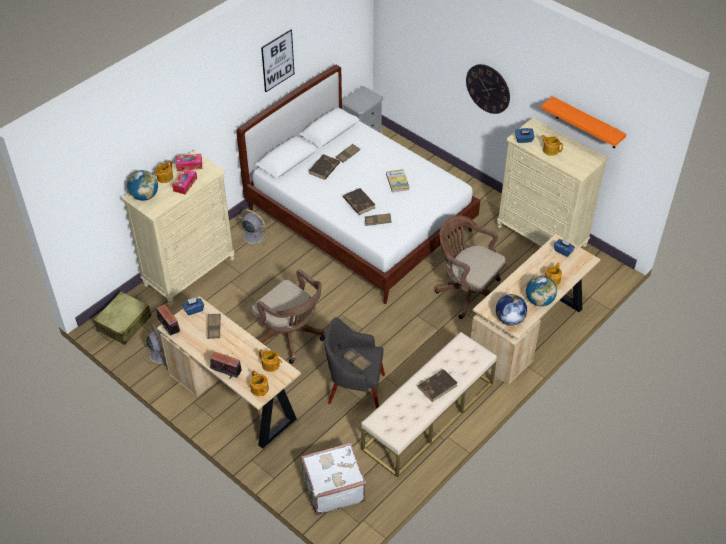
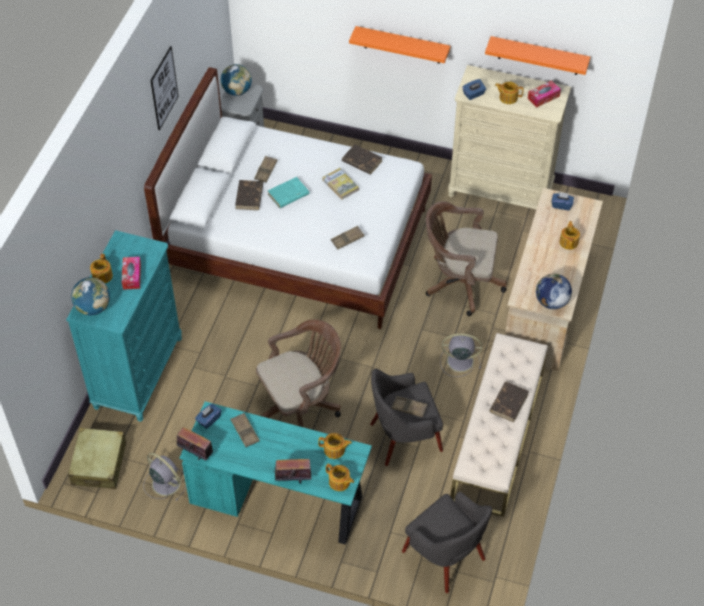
camera: 25 degrees left, 5 degrees up
beige dresser [122,151,234,306] -> turquoise dresser [66,230,182,422]
beige desk [157,296,301,449] -> turquoise desk [179,401,372,545]
tissue box [176,154,202,171] -> tissue box moved to [528,80,561,107]
grey fan [237,209,269,246] -> grey fan moved to [440,333,482,377]
brown office chair [251,269,325,364] -> brown office chair turned 45 degrees counterclockwise [256,319,341,427]
white suitcase [301,442,366,515] -> grey armchair [402,492,492,593]
brown book [343,188,375,215] -> brown book moved to [342,144,383,175]
wall clock [466,64,510,114] -> orange shelf [349,26,450,64]
globe [526,276,557,306] -> globe moved to [220,64,252,96]
none -> turquoise book [268,177,310,208]

